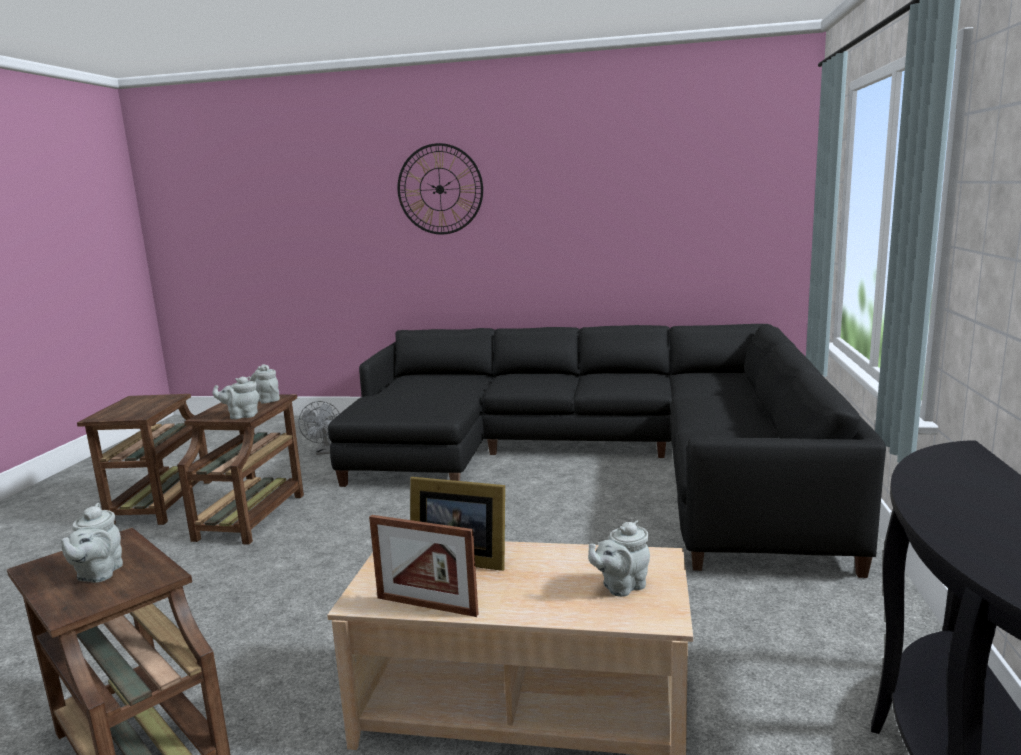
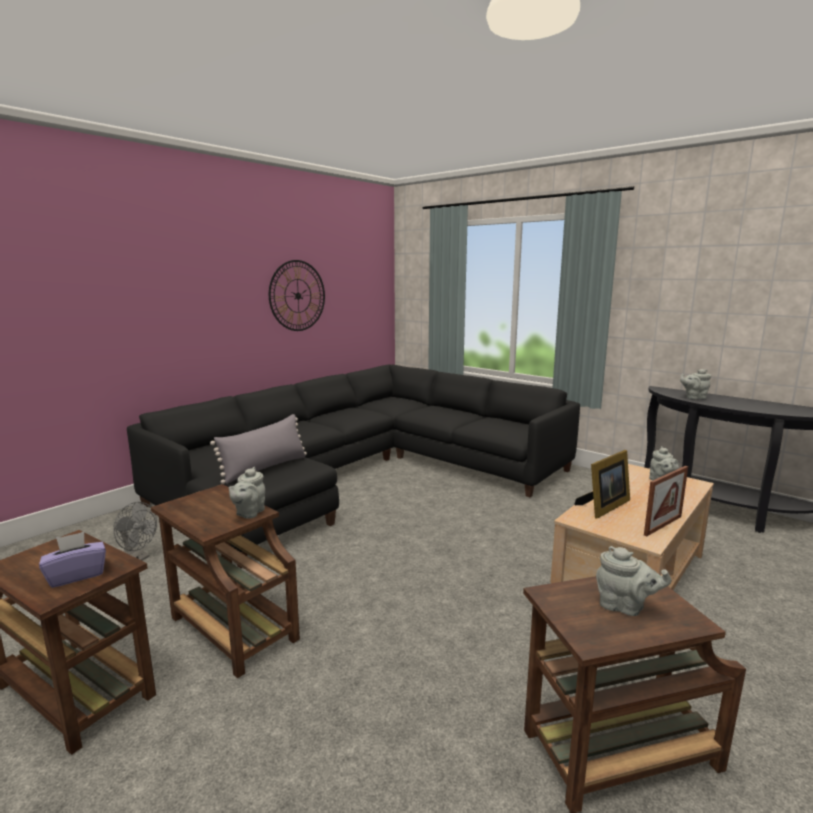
camera: 60 degrees left, 0 degrees up
grey teapot [250,364,280,404] -> grey teapot moved to [680,369,711,400]
wall clock [397,143,483,234] -> wall clock moved to [269,260,325,331]
none -> purple tissue box [39,532,106,588]
none -> grey pillow [210,414,307,484]

